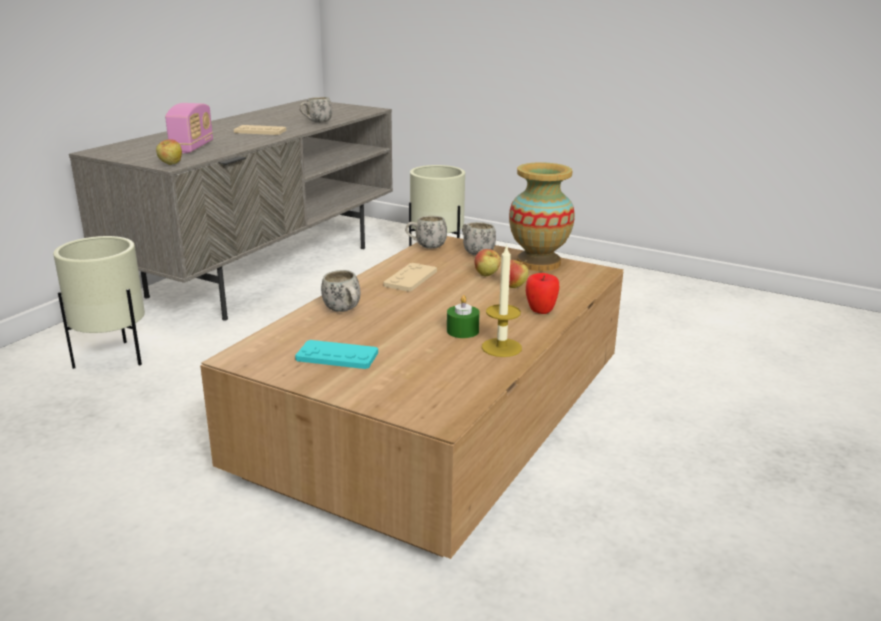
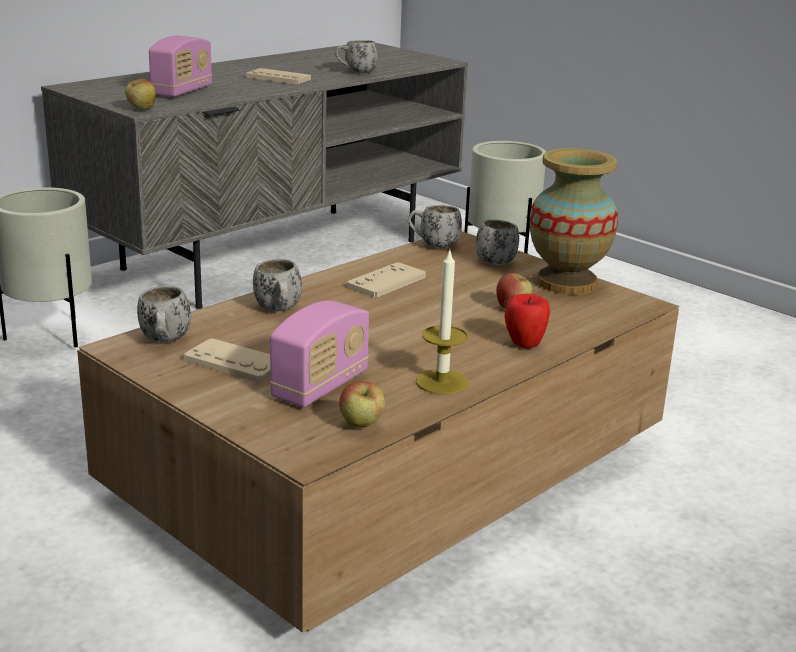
camera: 15 degrees right, 0 degrees up
turquoise game controller [295,340,378,369] -> beige game controller [184,338,271,383]
green candle [447,295,480,338] -> none
apple [475,249,501,276] -> apple moved to [339,381,385,428]
none -> white mug [137,286,191,342]
none -> radio [270,301,369,407]

